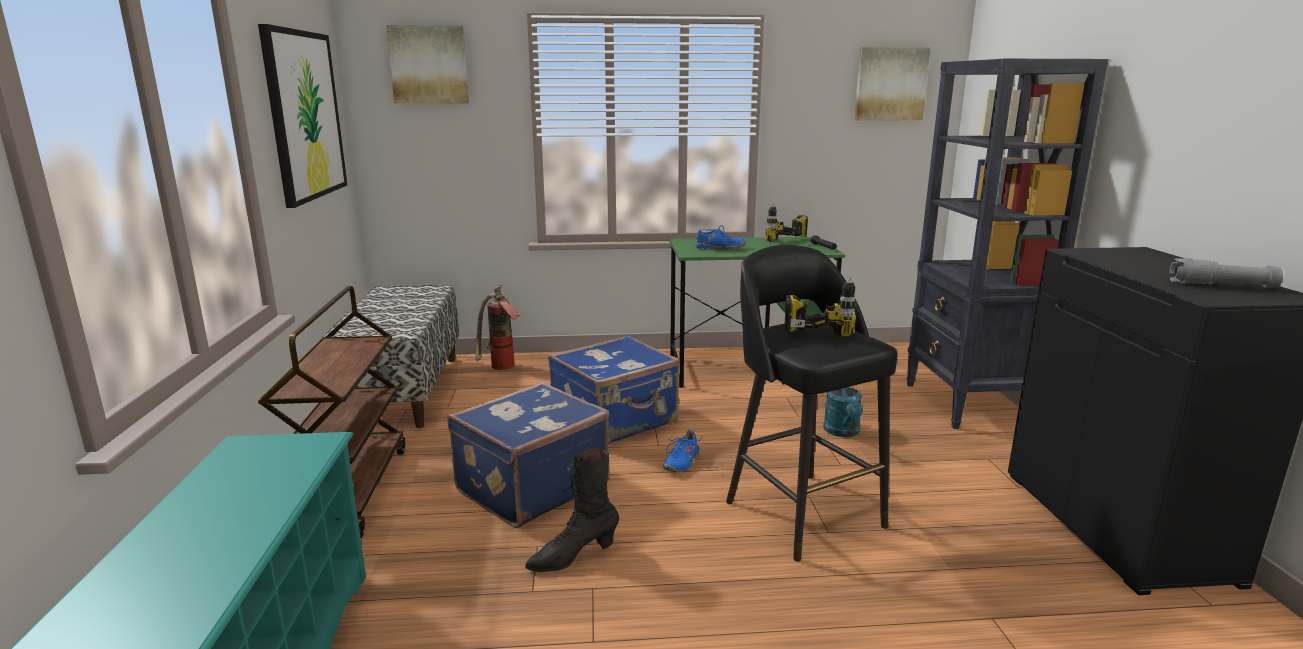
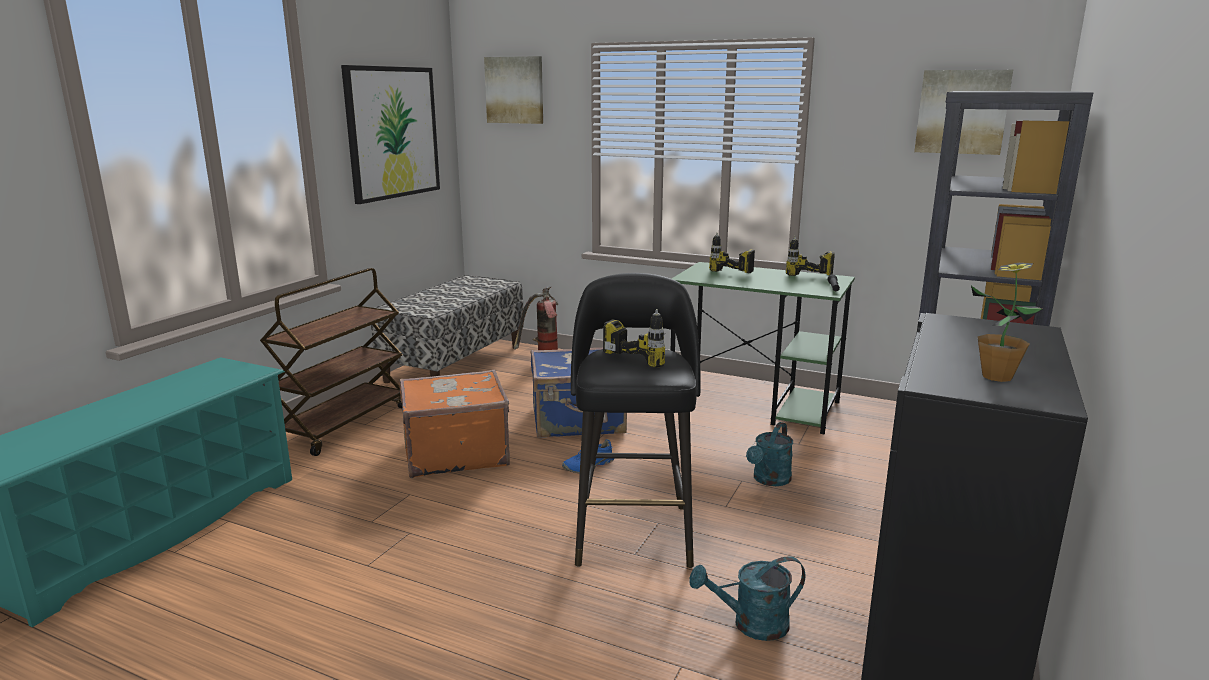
camera: 30 degrees right, 0 degrees up
blue suitcase [447,382,609,528] -> orange suitcase [399,370,510,478]
black boot [525,448,619,572] -> none
blue shoe [695,225,746,250] -> power drill [709,233,755,273]
grey flashlight [1170,258,1283,288] -> potted plant [971,263,1042,382]
none -> turquoise watering can [689,556,805,641]

